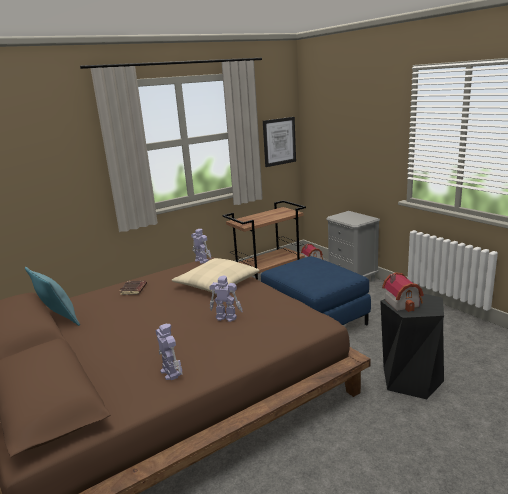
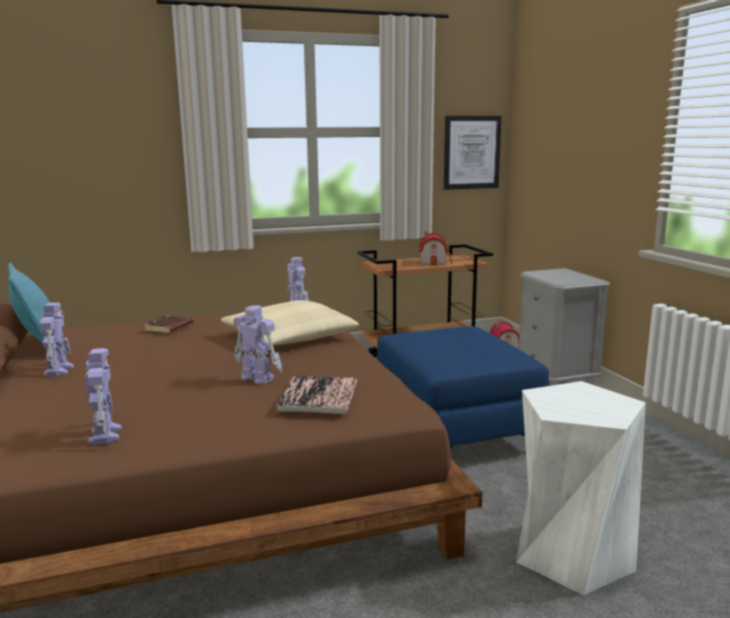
camera: 15 degrees right, 5 degrees down
black stool [380,294,444,399] -> white stool [516,381,646,595]
toy house [382,272,424,312] -> toy house moved to [419,231,453,266]
none -> toy robot [40,303,74,377]
none -> book [276,376,357,414]

